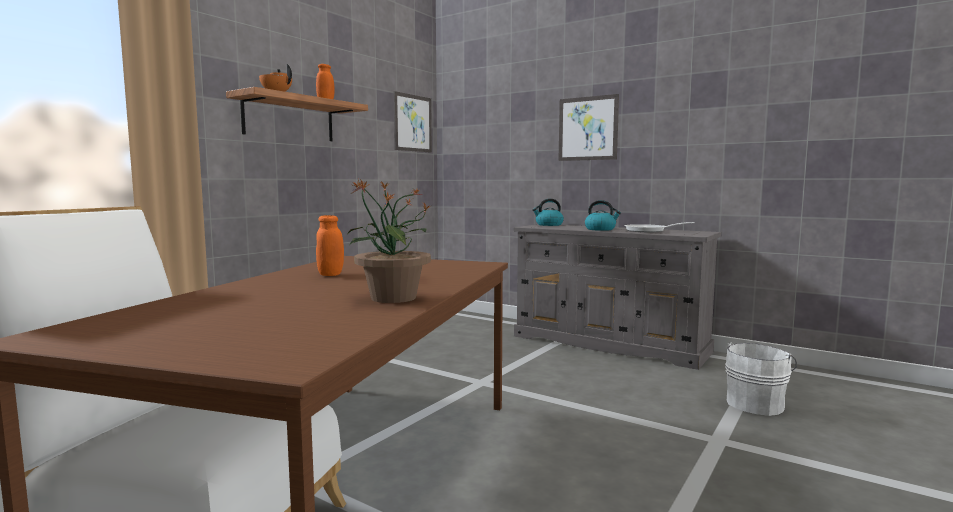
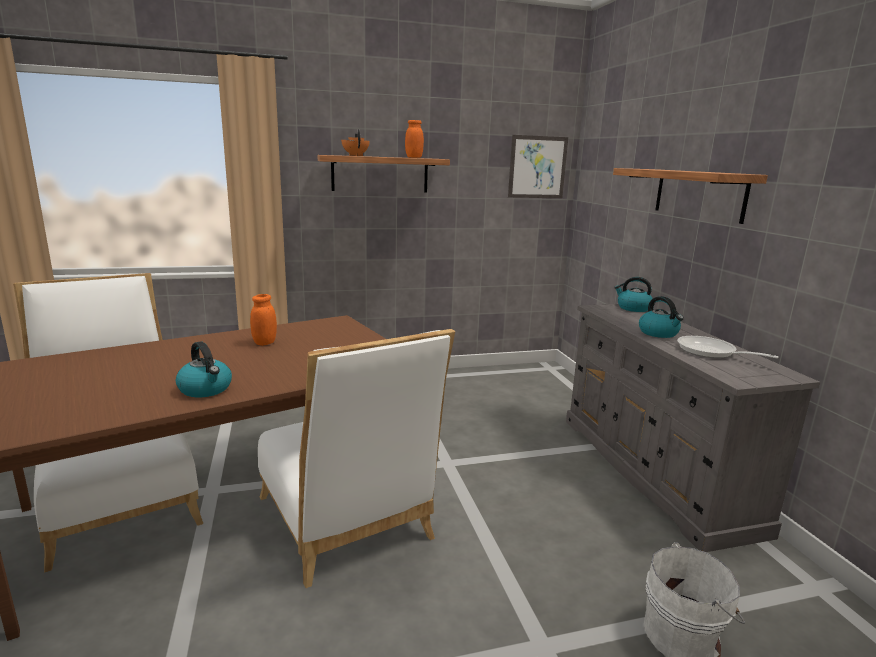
camera: 40 degrees right, 10 degrees up
potted plant [347,179,431,303] -> kettle [176,342,232,397]
picture [558,94,619,161] -> shelf [613,168,768,224]
none -> white chair [258,329,455,588]

